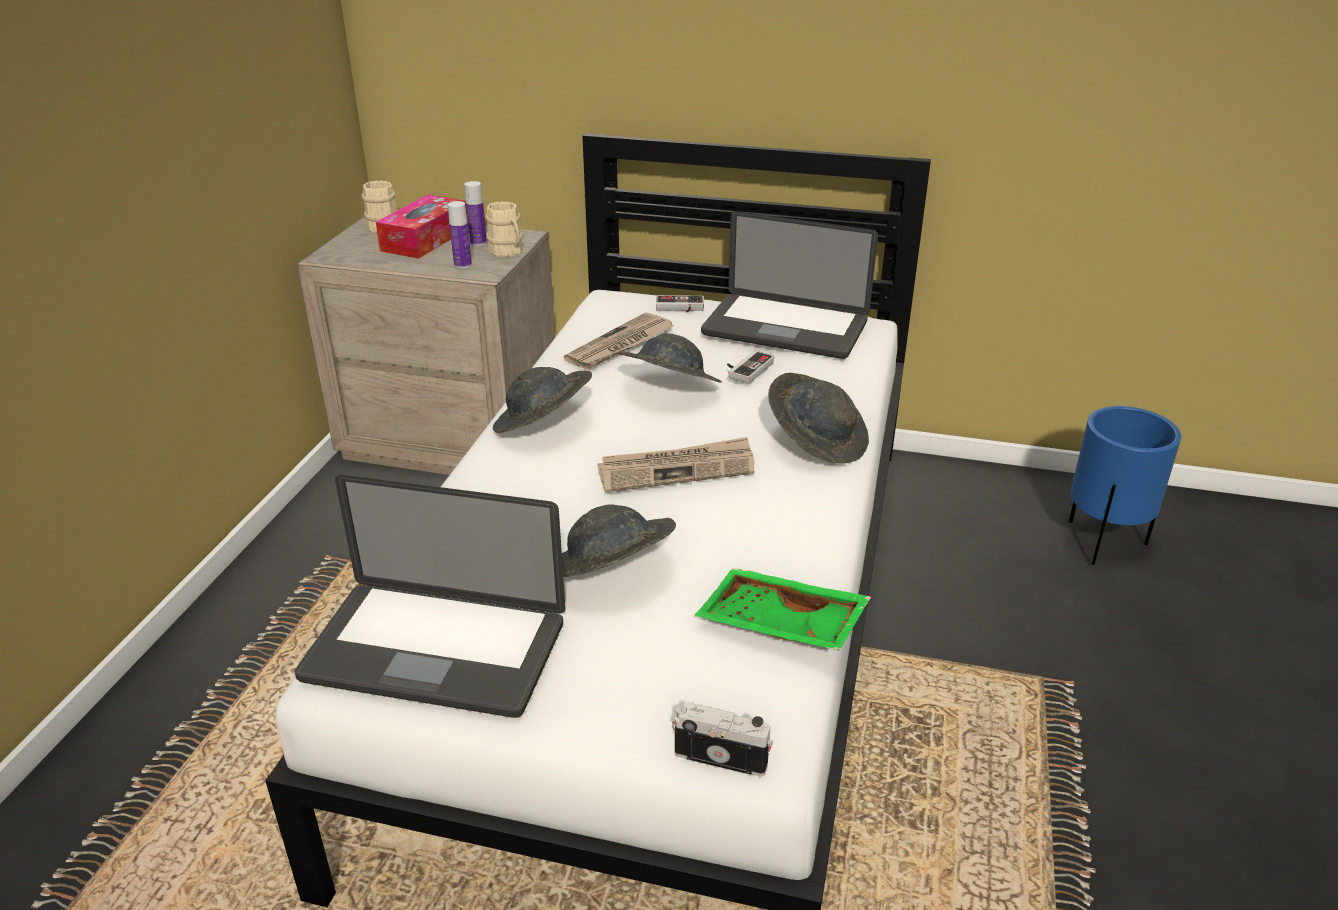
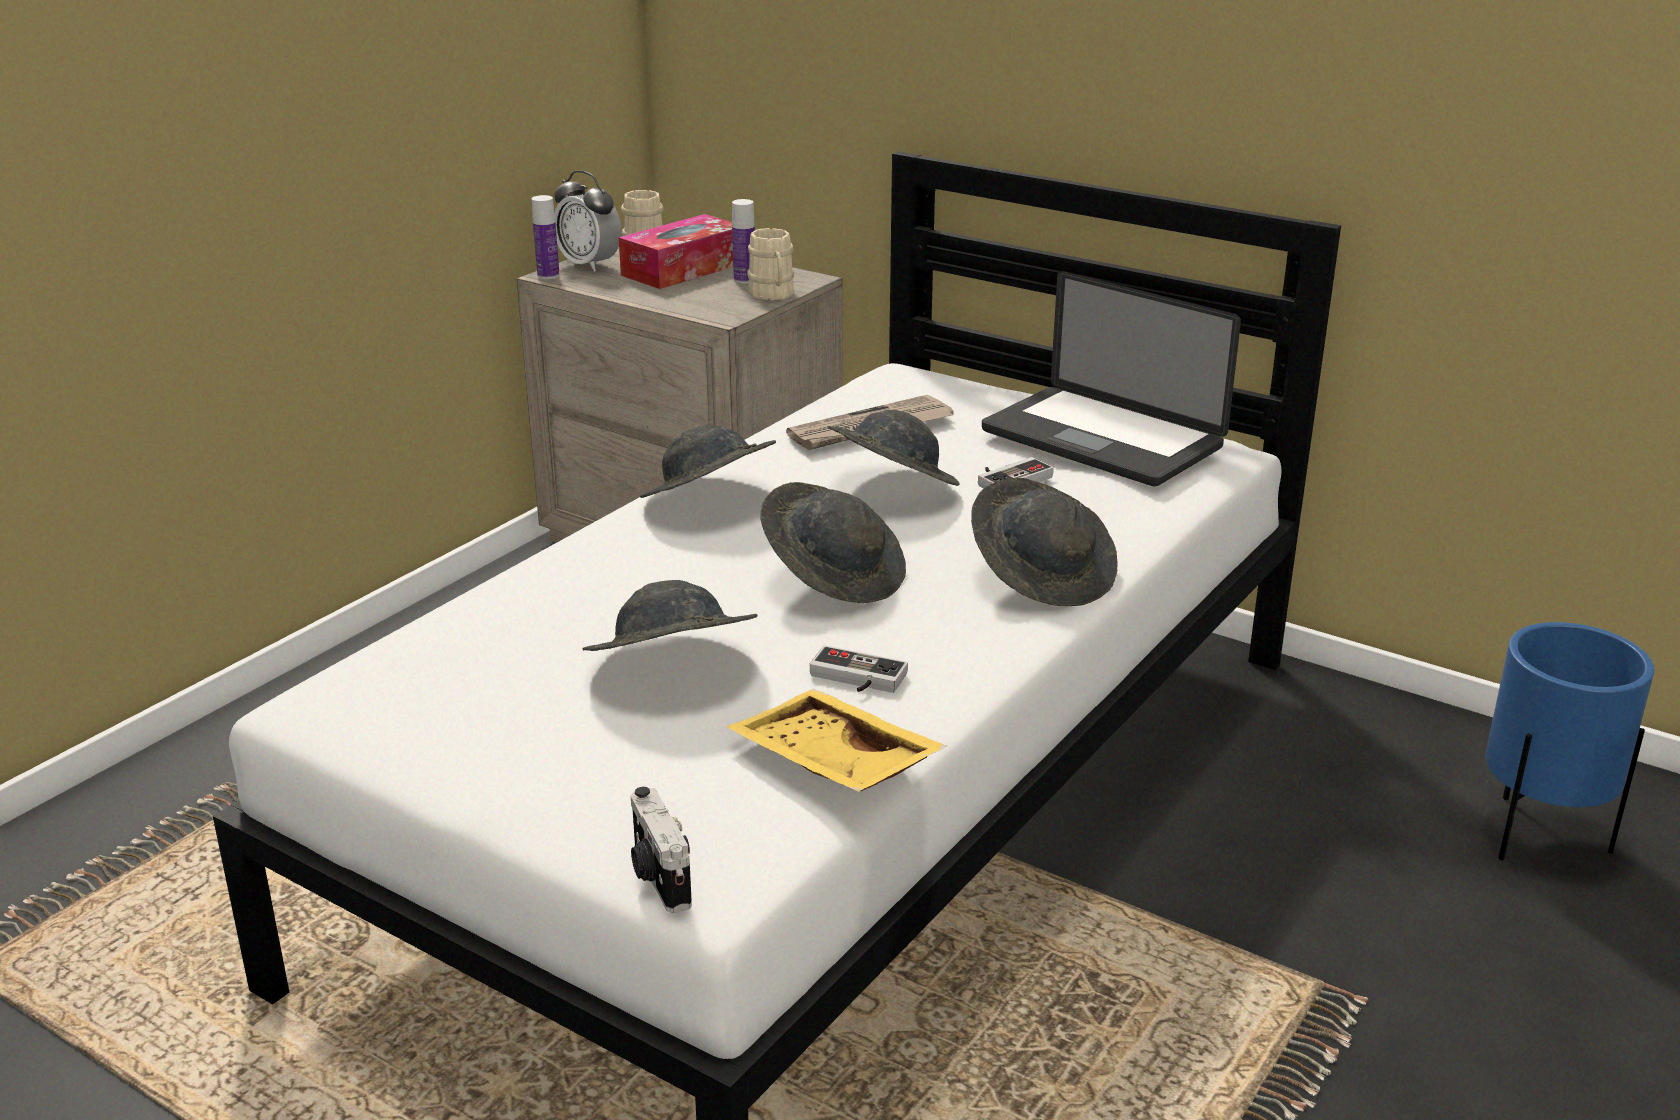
camera: 20 degrees right, 5 degrees down
laptop [294,475,565,718] -> none
bottle [448,201,472,269] -> bottle moved to [531,195,560,279]
newspaper [597,437,755,492] -> grey hat [760,482,906,603]
game controller [656,295,704,312] -> game controller moved to [810,645,908,693]
camera [672,702,773,777] -> camera turned 150 degrees counterclockwise [631,787,692,913]
green tray [695,568,871,651] -> yellow tray [726,689,947,792]
none -> alarm clock [554,171,622,272]

